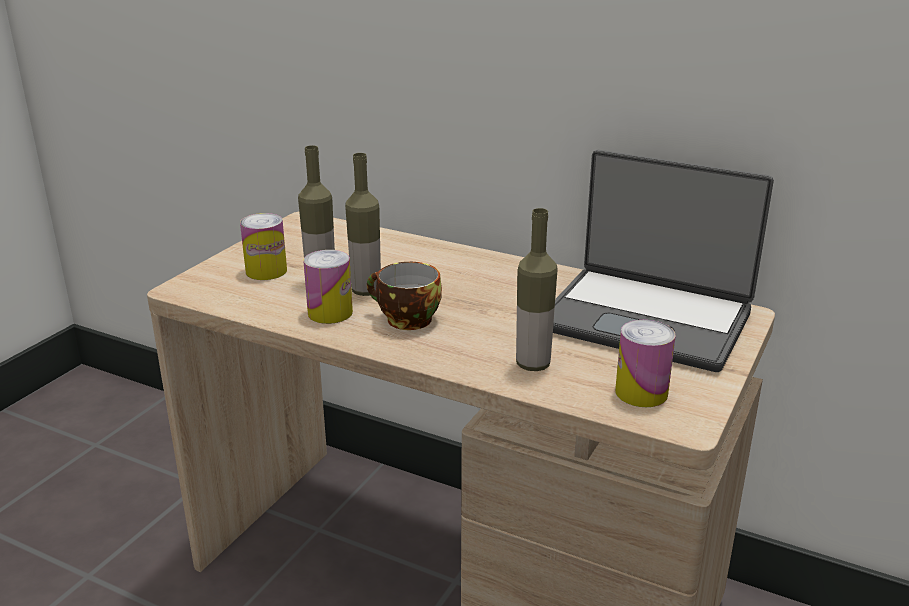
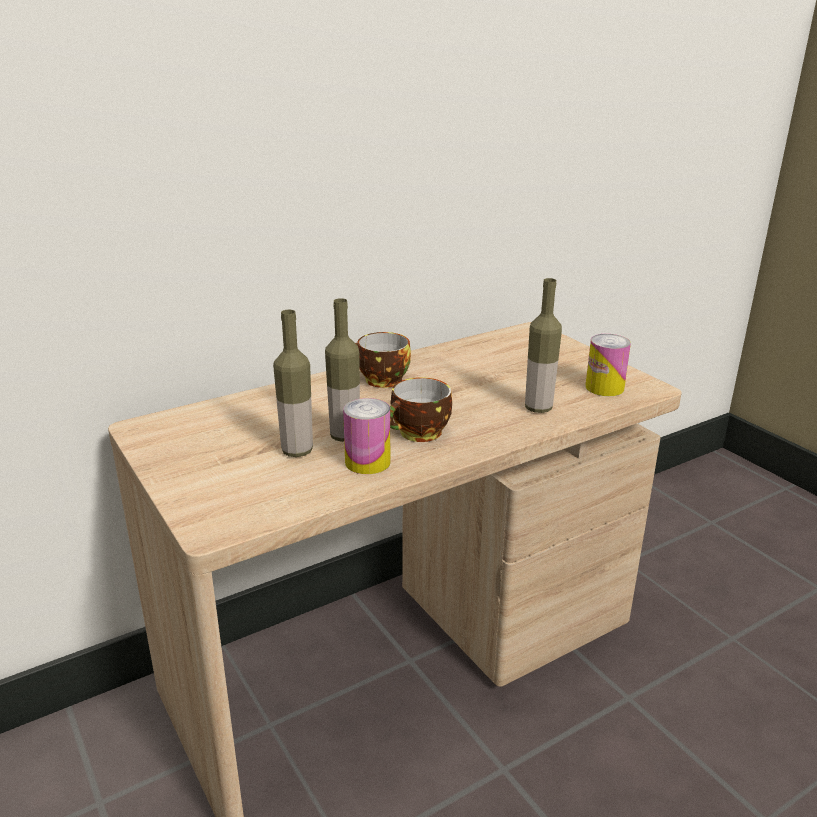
camera: 60 degrees left, 0 degrees up
can [240,213,287,280] -> none
laptop [553,150,774,372] -> none
none -> cup [355,332,411,388]

